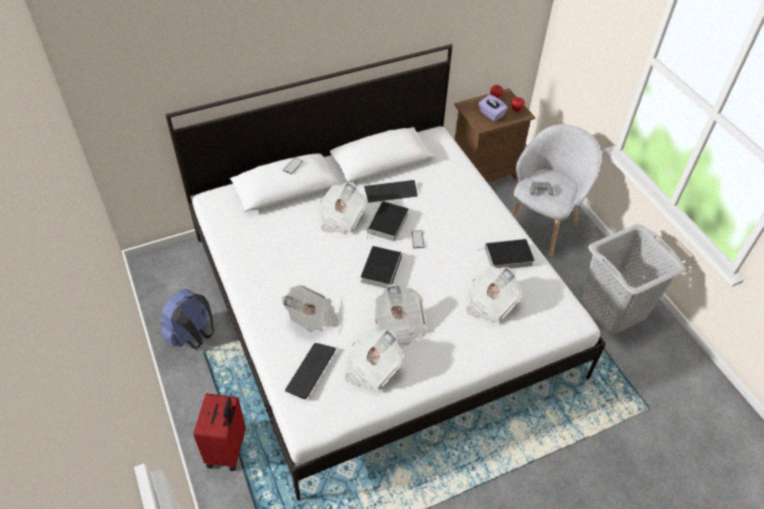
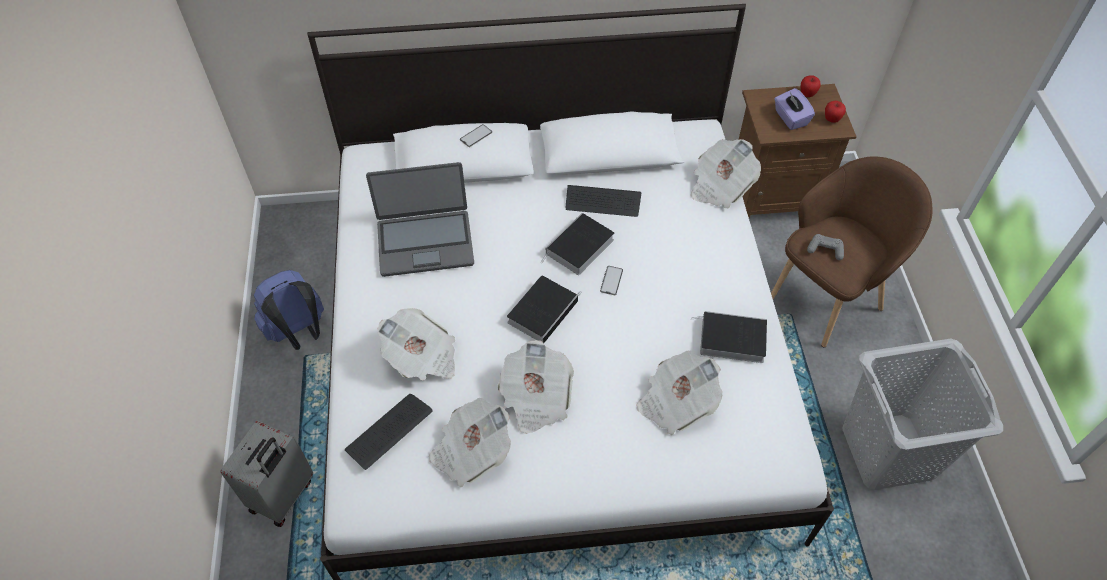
camera: 20 degrees right, 5 degrees up
red suitcase [194,393,246,471] -> grey suitcase [221,420,313,527]
newspaper [319,182,366,233] -> newspaper moved to [691,139,761,208]
grey armchair [513,124,602,257] -> brown armchair [771,156,932,348]
none -> laptop [366,162,474,277]

